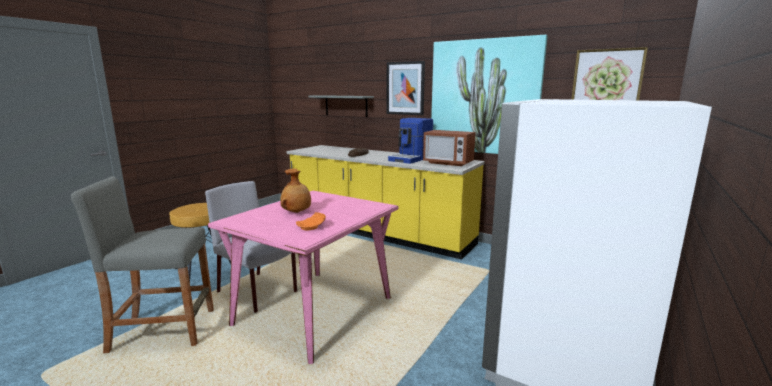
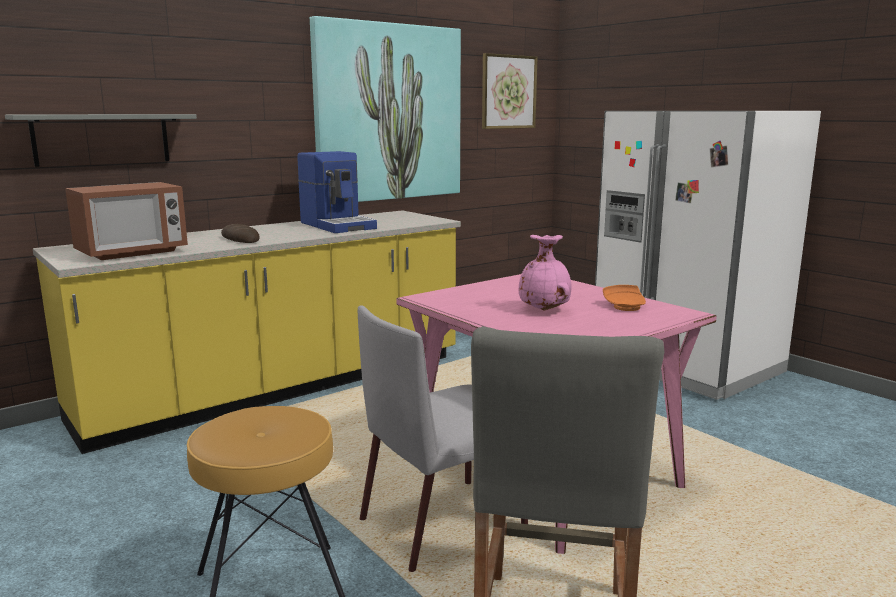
camera: 70 degrees left, 0 degrees up
brown vase [281,168,311,213] -> pink vase [519,235,571,310]
picture [387,61,425,115] -> none
microwave [423,130,476,166] -> microwave moved to [65,182,188,260]

